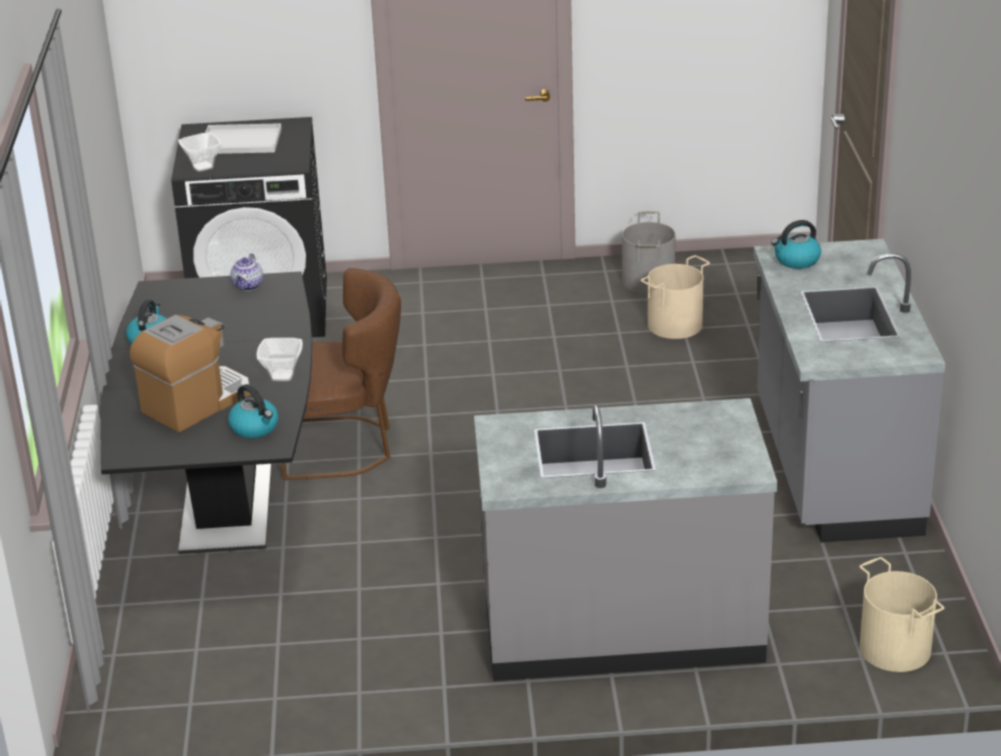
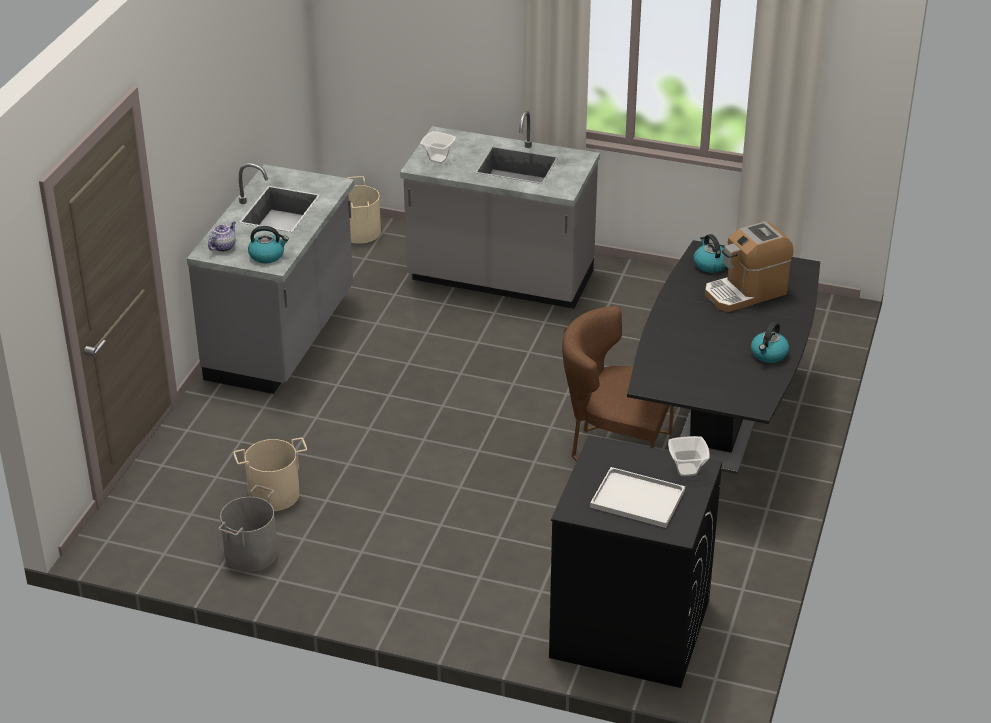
camera: 160 degrees left, 5 degrees up
teapot [230,253,263,291] -> teapot moved to [208,222,236,252]
bowl [256,338,303,381] -> bowl moved to [420,131,456,163]

